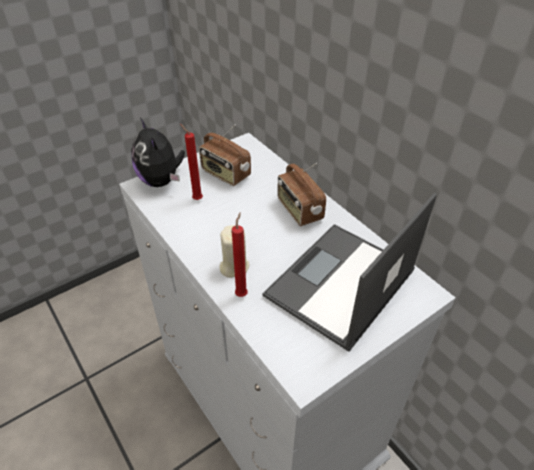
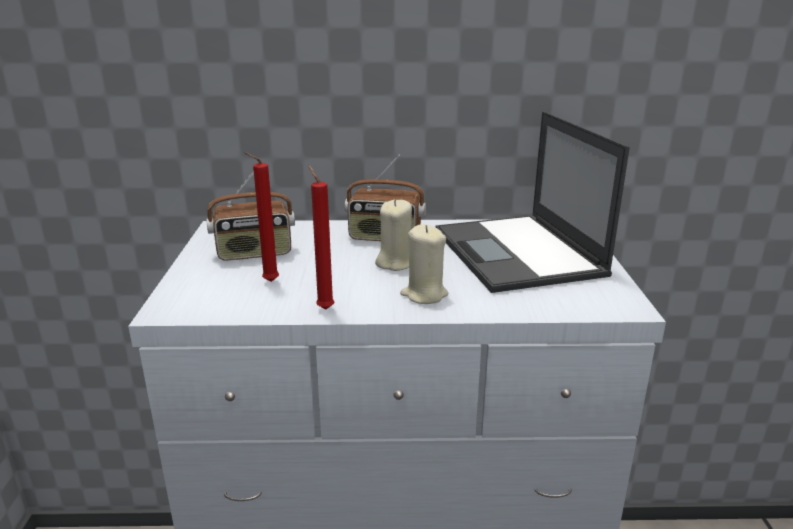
camera: 55 degrees left, 20 degrees down
plush toy [131,118,185,187] -> none
red candle [232,212,248,297] -> red candle moved to [308,165,334,309]
none -> beige candle [375,199,412,271]

